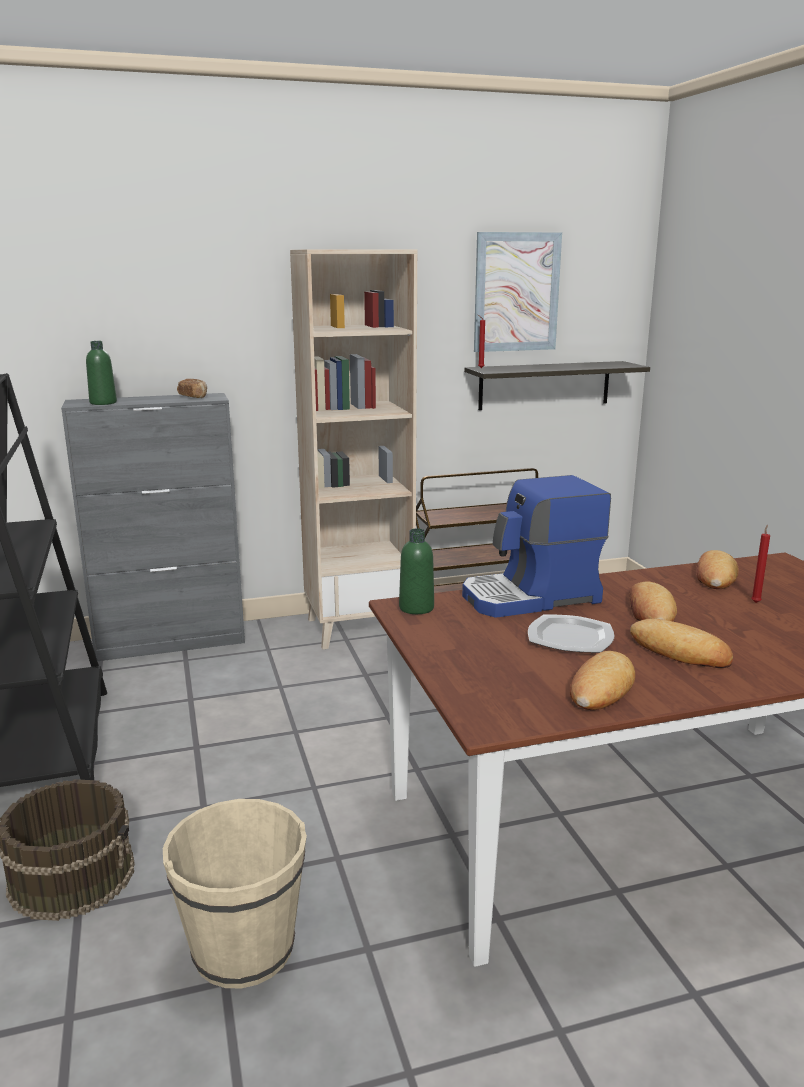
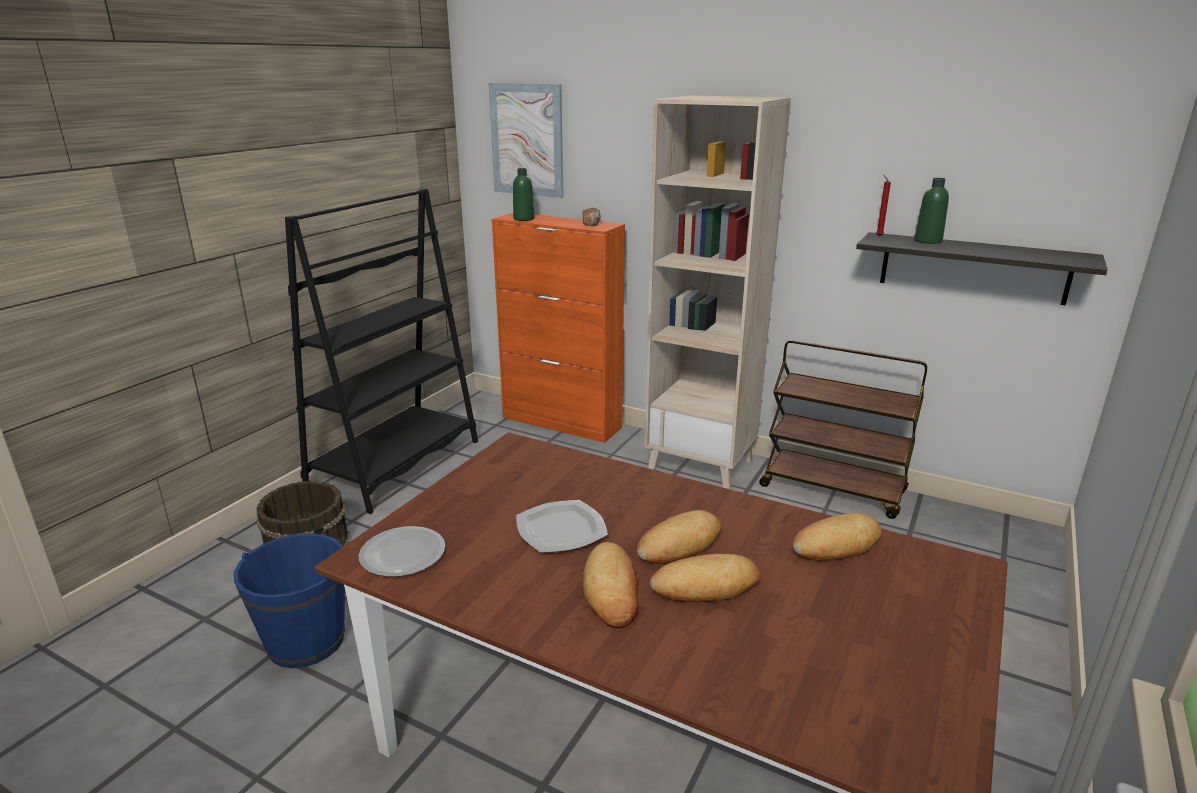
camera: 45 degrees right, 5 degrees up
grey cabinet [61,393,245,661] -> orange cabinet [492,213,625,443]
beige bucket [163,799,307,988] -> blue bucket [234,533,345,668]
green bottle [399,528,434,614] -> green bottle moved to [914,178,949,244]
coffee machine [462,475,611,618] -> none
picture [474,232,562,352] -> picture moved to [488,83,563,198]
bread [570,651,635,710] -> bread moved to [650,554,761,602]
red candle [751,525,770,603] -> none
none -> plate [359,526,445,577]

